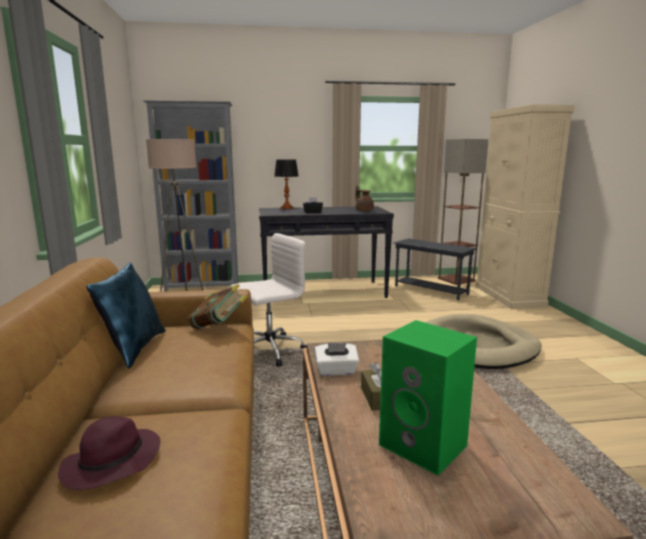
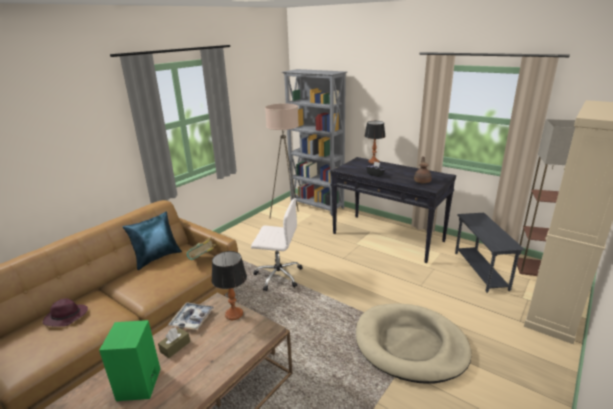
camera: 45 degrees right, 10 degrees up
white tissue box [315,343,359,376] -> tray [168,302,214,330]
none -> table lamp [211,251,247,320]

